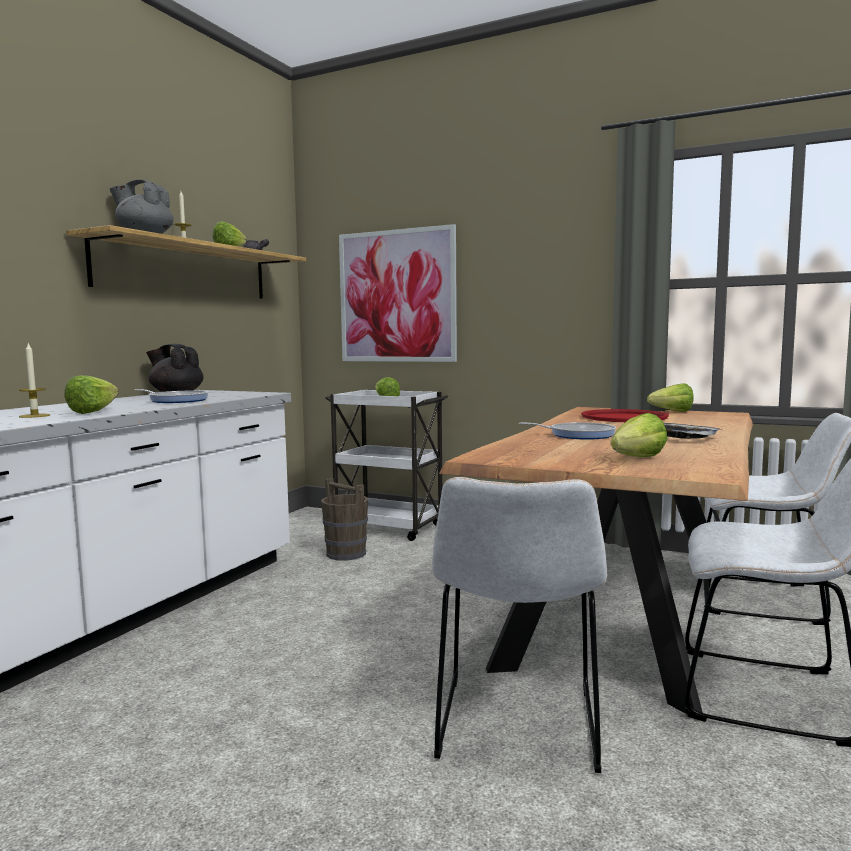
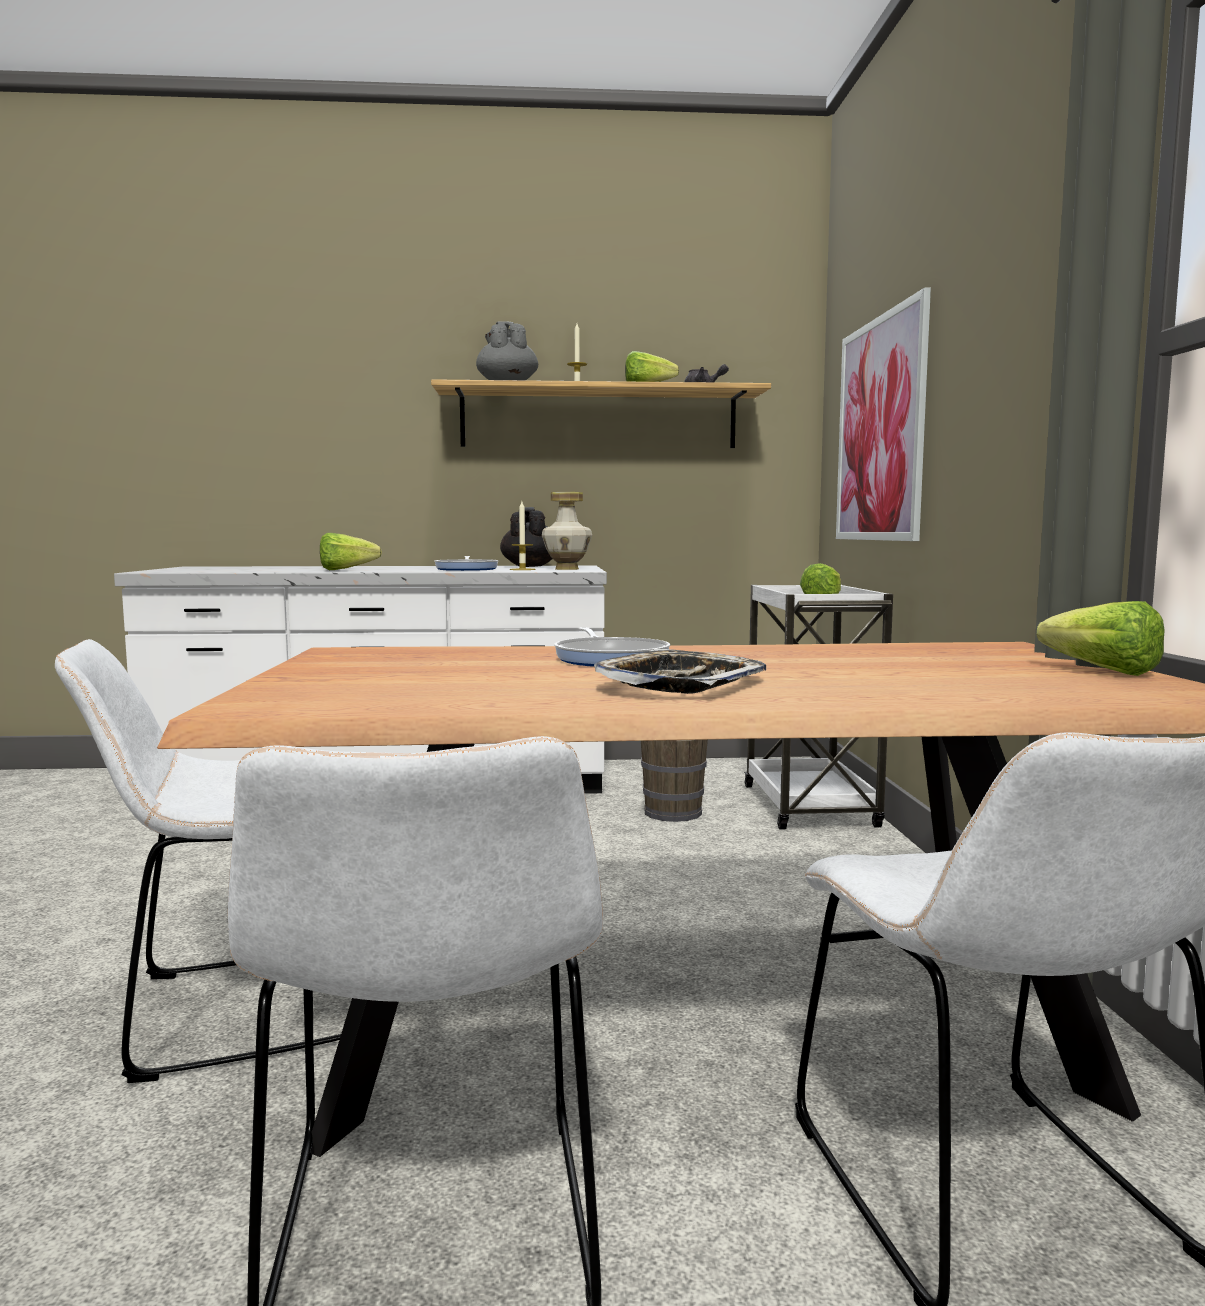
camera: 60 degrees right, 0 degrees up
candle [19,343,50,418] -> candle moved to [510,501,535,570]
red tray [581,409,669,422] -> none
lettuce [611,413,667,457] -> none
none -> vase [542,492,592,570]

